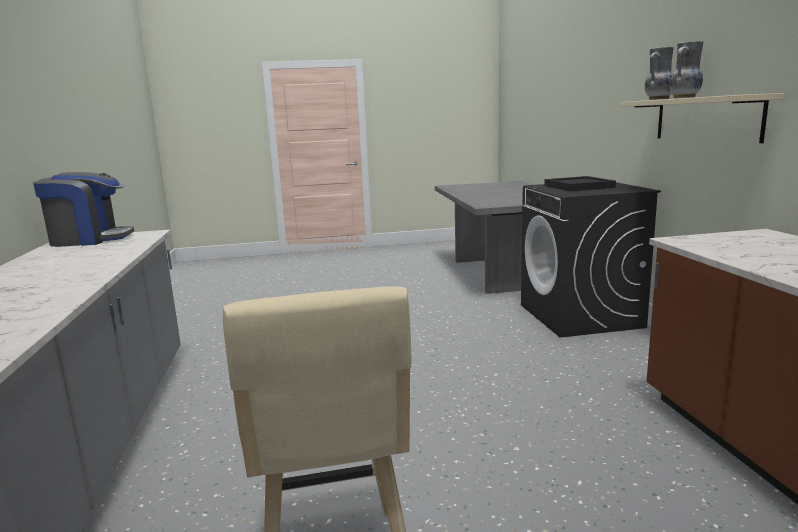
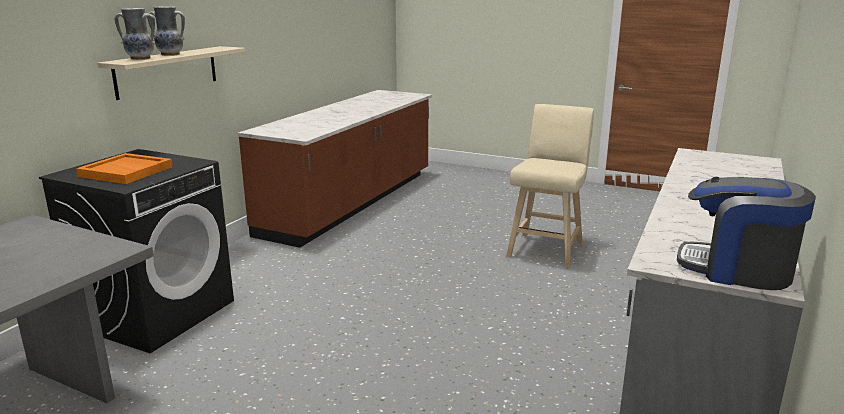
camera: 145 degrees left, 5 degrees up
black tray [544,176,616,191] -> orange tray [76,153,173,184]

